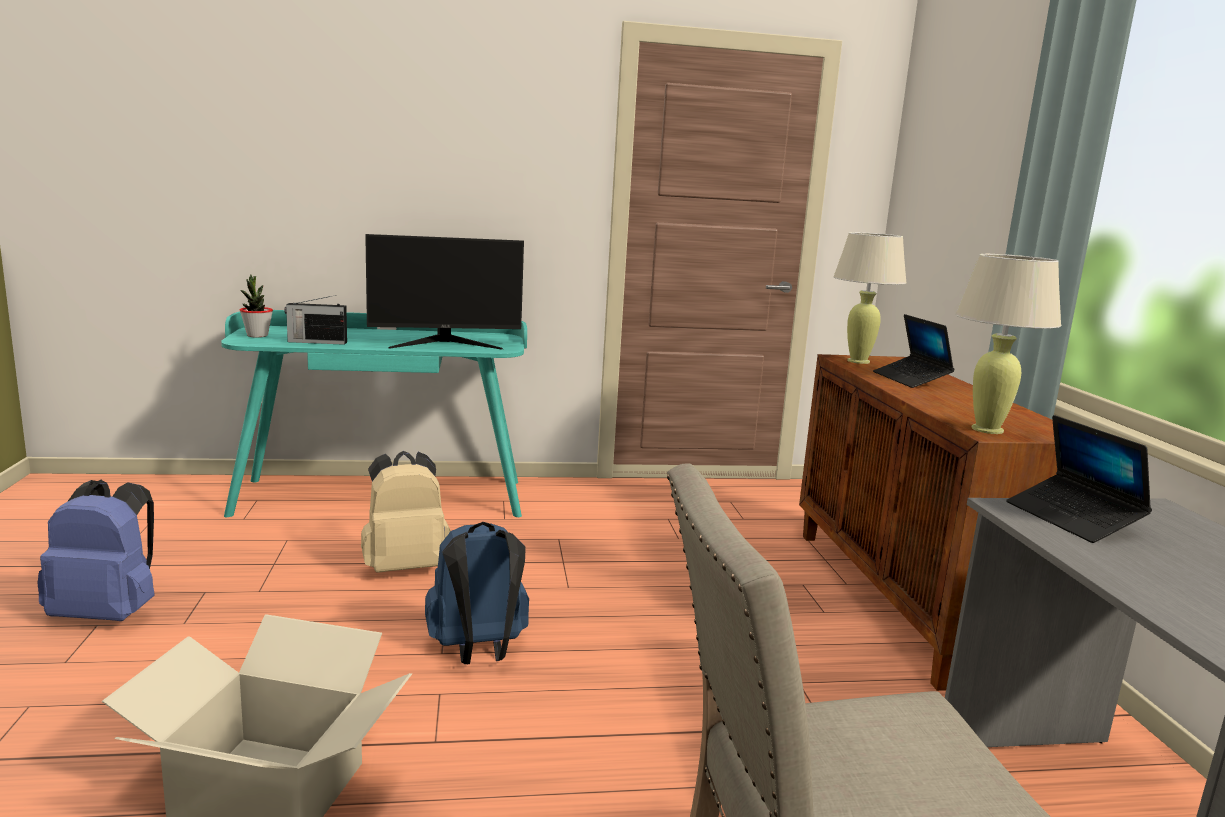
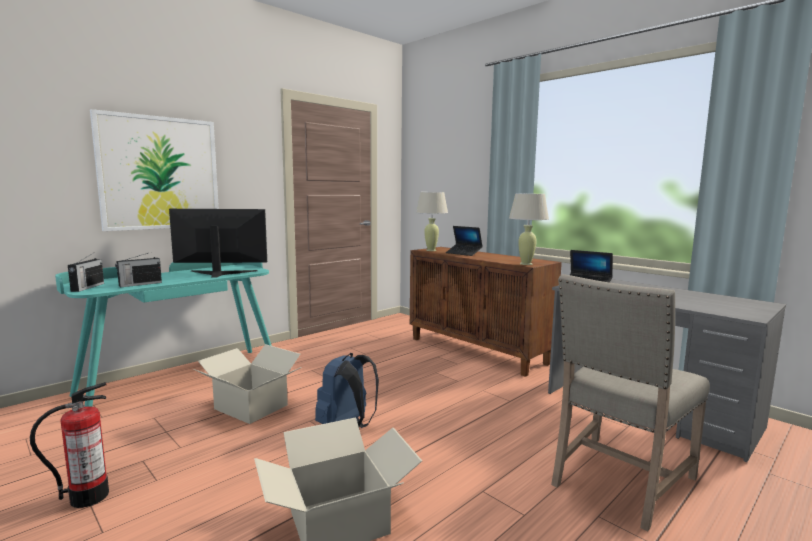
camera: 35 degrees left, 5 degrees down
blue backpack [37,480,155,621] -> fire extinguisher [30,382,109,508]
potted plant [240,275,273,338] -> radio [68,253,104,292]
beige backpack [361,451,451,573] -> cardboard box [193,344,302,424]
monitor [365,234,524,349] -> monitor turned 135 degrees counterclockwise [169,209,267,278]
none -> picture [90,109,219,231]

